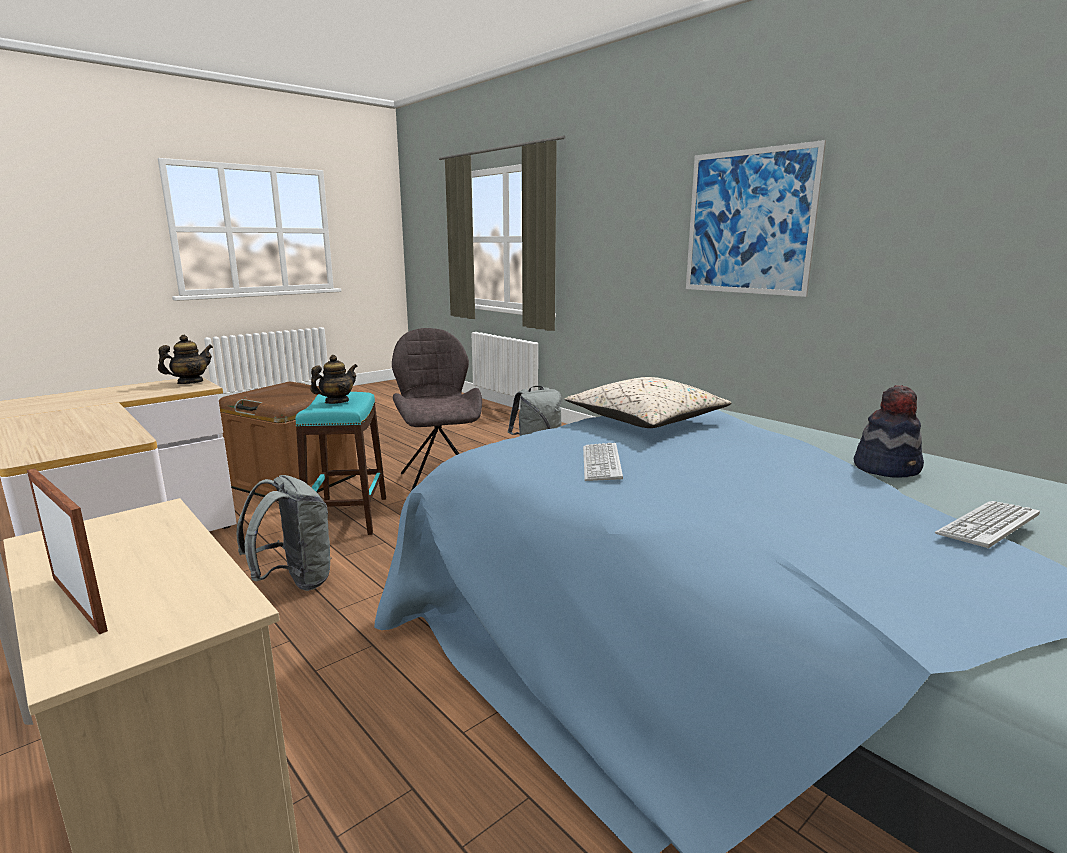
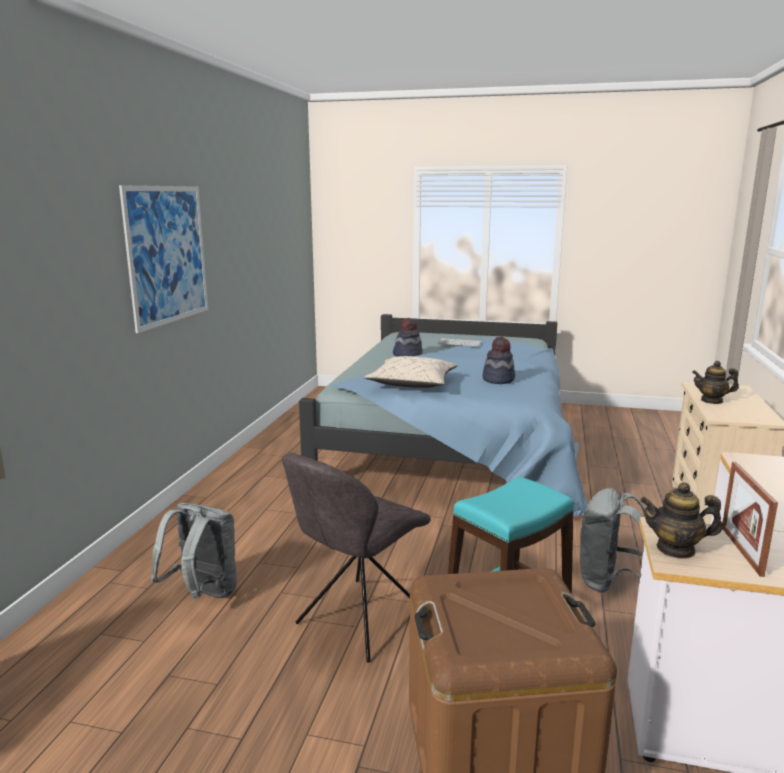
camera: 125 degrees left, 0 degrees up
picture frame [27,469,108,634] -> picture frame moved to [722,462,778,577]
teapot [310,355,358,404] -> teapot moved to [692,361,739,404]
keyboard [583,443,623,481] -> hat [482,337,515,384]

